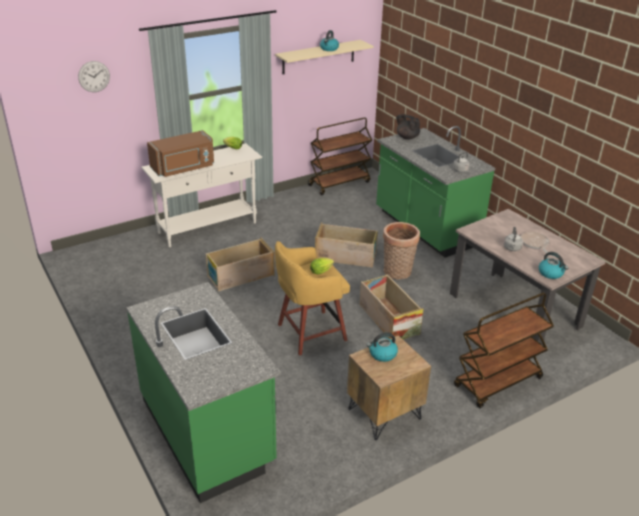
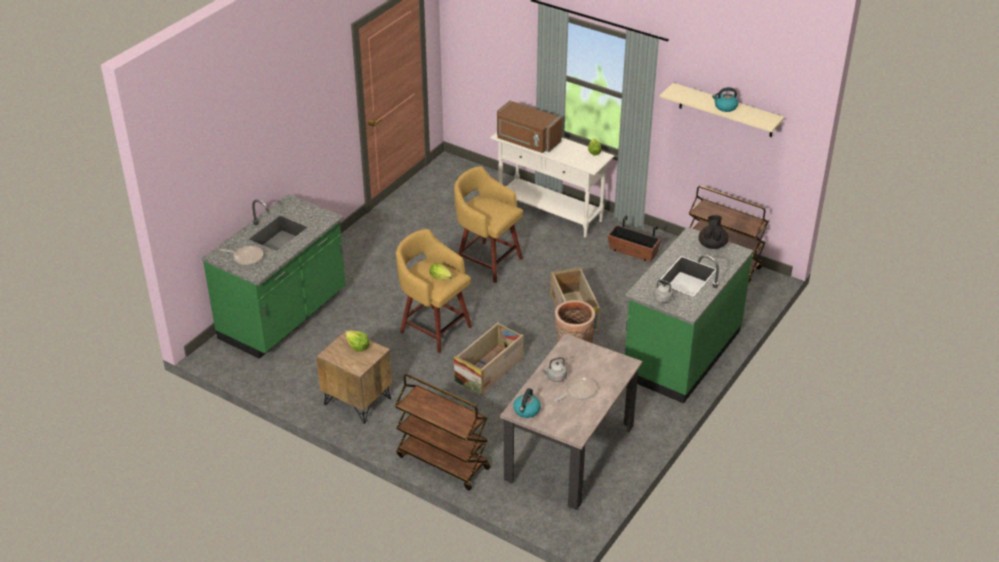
camera: 65 degrees right, 5 degrees up
wall clock [78,61,110,92] -> none
crate [206,237,275,291] -> yellow stool [454,166,523,283]
kettle [367,332,398,362] -> lettuce [345,331,370,352]
none -> frying pan [220,246,263,265]
none -> planter [607,216,661,262]

